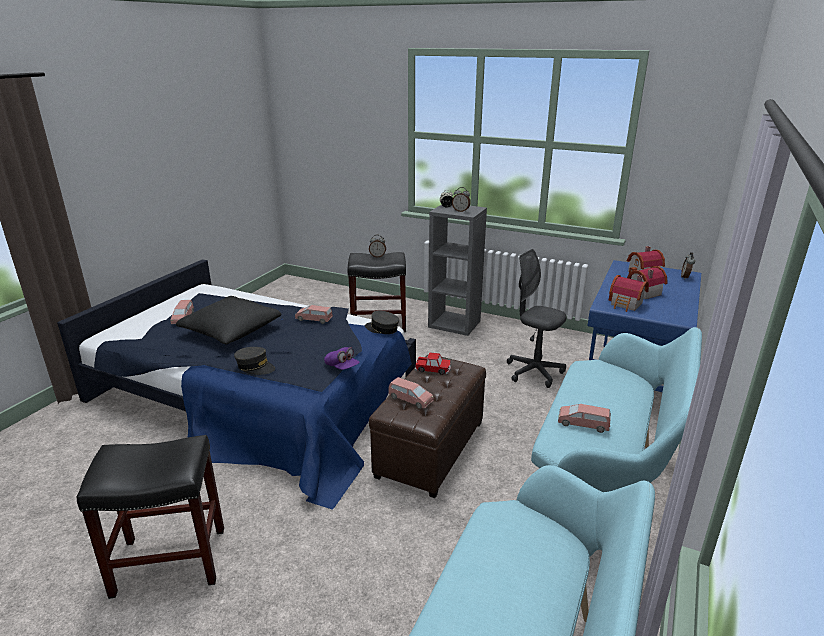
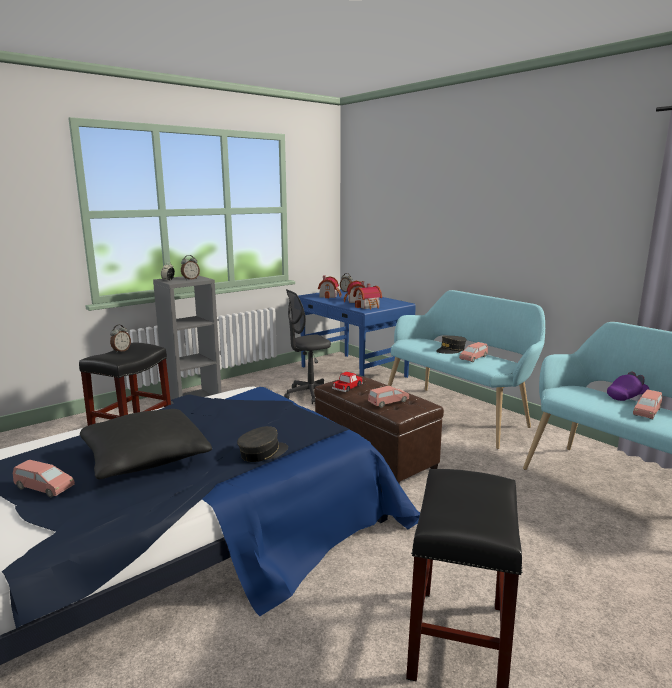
camera: 65 degrees left, 10 degrees down
pink toy car [295,305,333,324] -> pink toy car moved to [633,389,662,419]
purple cap [324,347,360,370] -> purple cap moved to [607,371,649,401]
grey cap [365,311,399,334] -> grey cap moved to [436,336,467,354]

